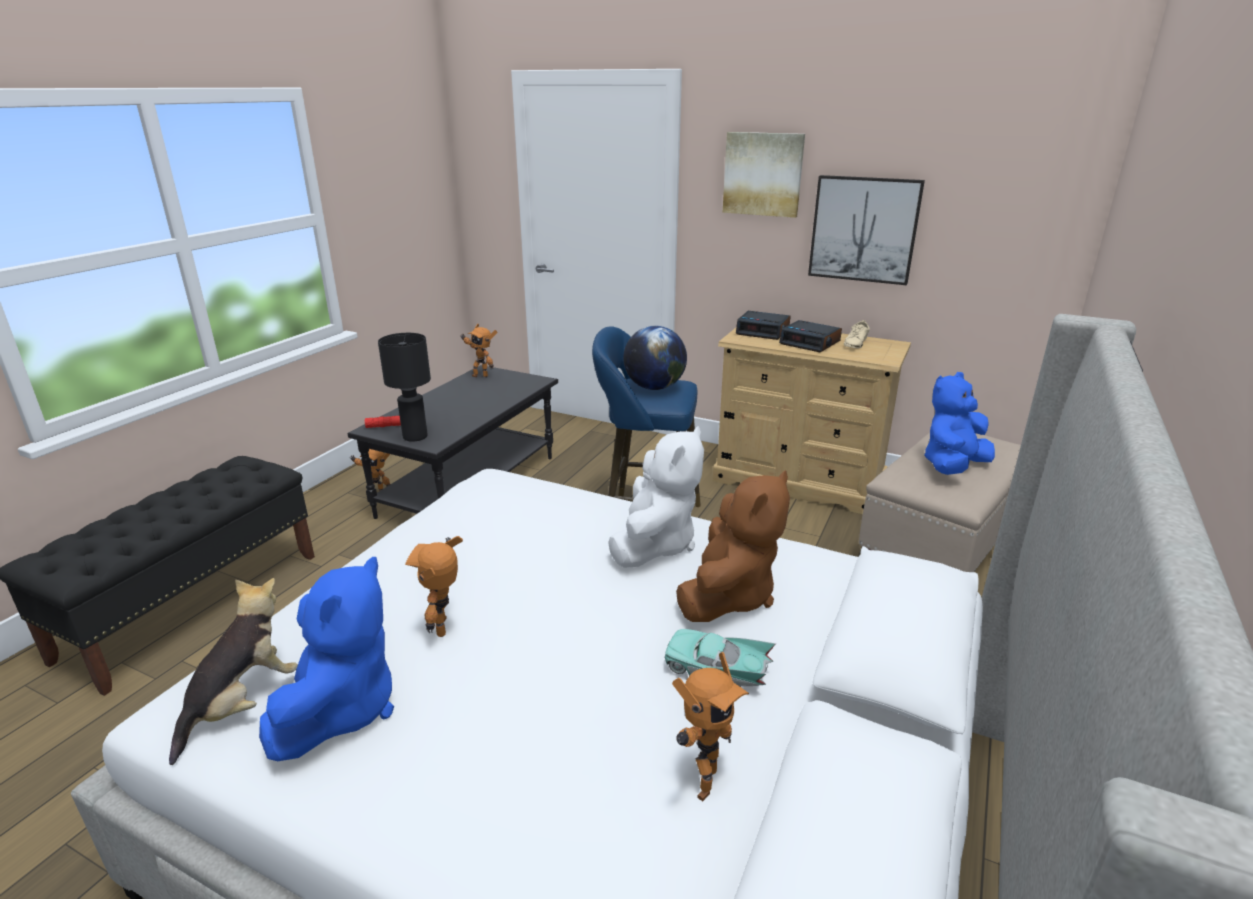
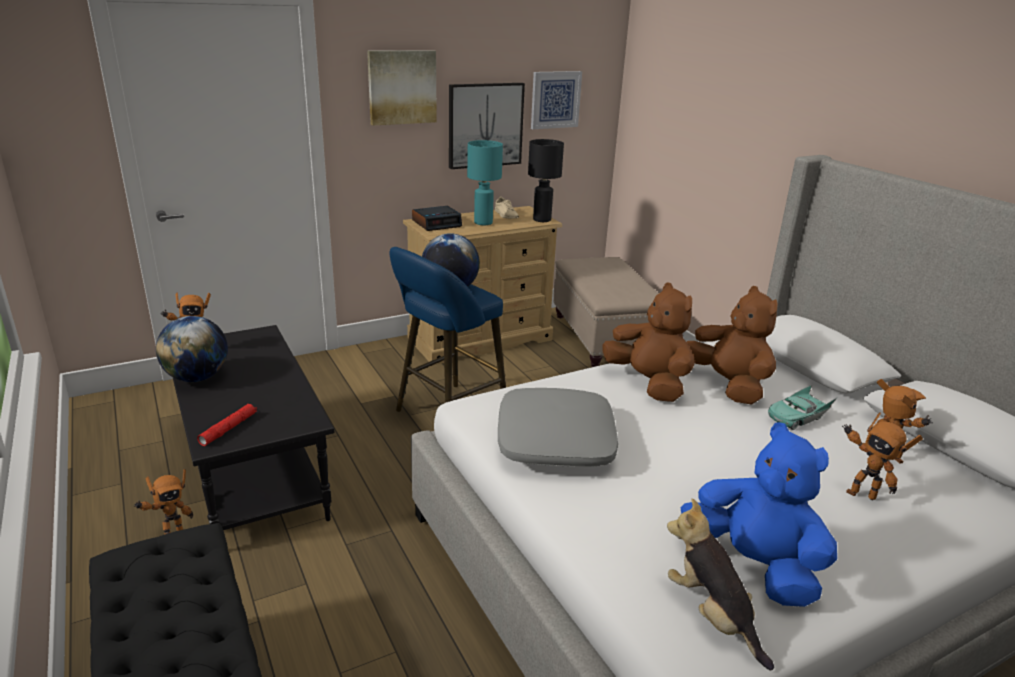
camera: 55 degrees left, 0 degrees up
black table lamp [378,333,431,442] -> black table lamp moved to [528,139,564,222]
toy robot [405,536,463,637] -> toy robot moved to [842,412,923,500]
white plush toy [608,426,704,568] -> brown plush toy [602,282,694,402]
alarm clock [779,320,842,352] -> turquoise table lamp [467,140,503,225]
blue plush toy [924,372,995,475] -> none
none -> globe [156,316,228,382]
none -> grey pillow [498,388,618,467]
none -> picture [531,71,582,129]

